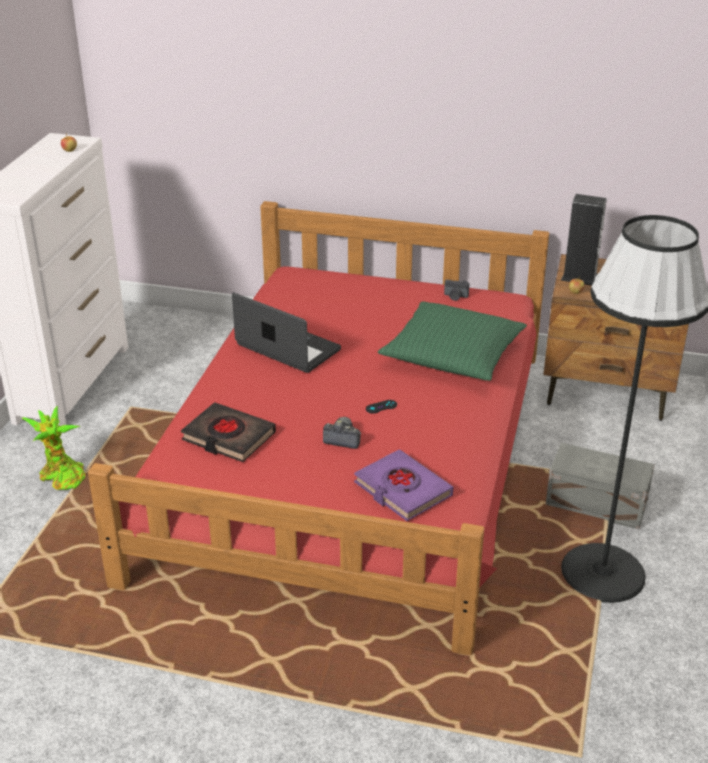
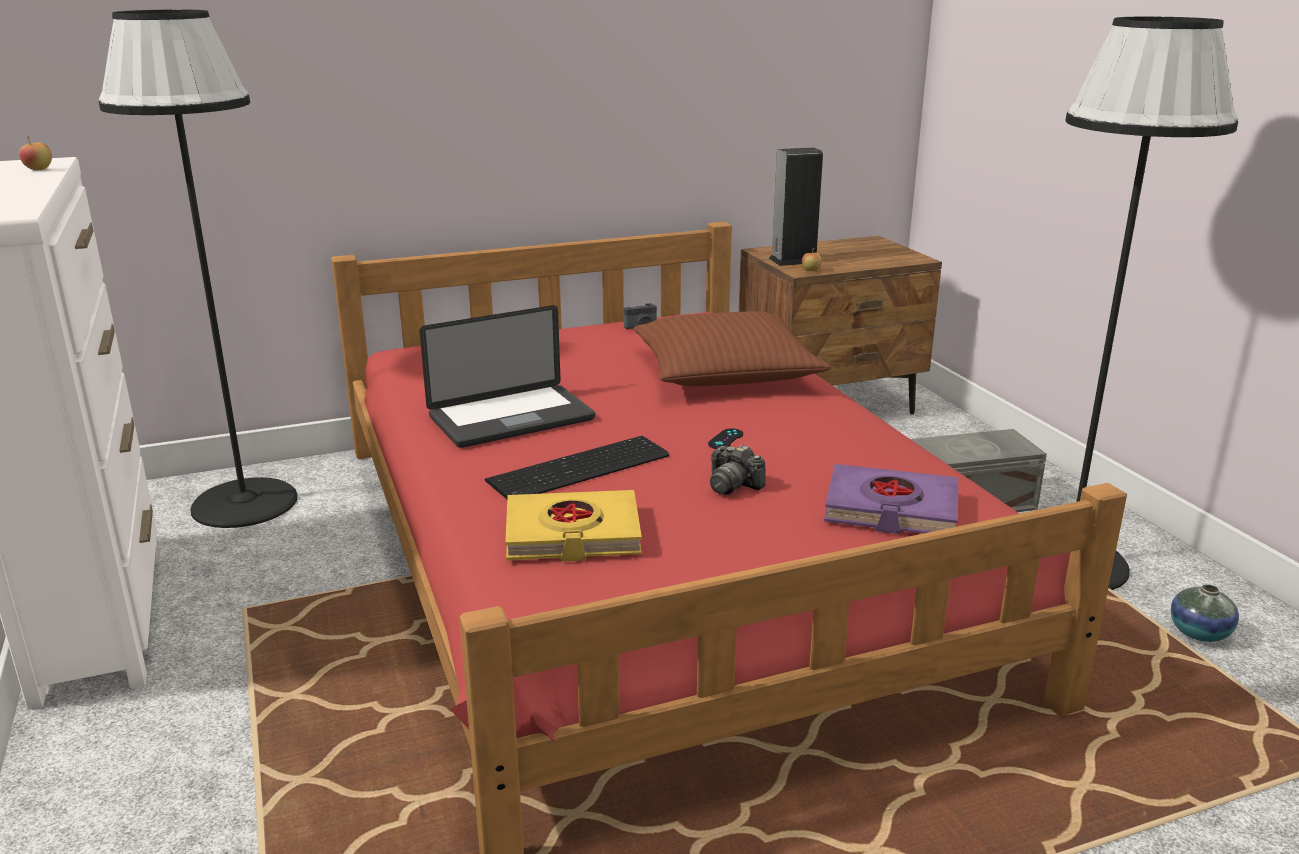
camera: 35 degrees left, 10 degrees down
potted plant [21,406,86,490] -> none
black book [181,402,276,462] -> yellow book [505,490,642,562]
laptop [232,293,341,373] -> laptop turned 150 degrees clockwise [420,305,595,448]
camera [323,417,361,449] -> camera turned 120 degrees counterclockwise [710,445,766,495]
green pillow [378,301,527,381] -> brown pillow [633,311,831,386]
none -> black floor lamp [99,9,298,528]
none -> keyboard [485,436,669,499]
none -> vase [1171,584,1239,642]

